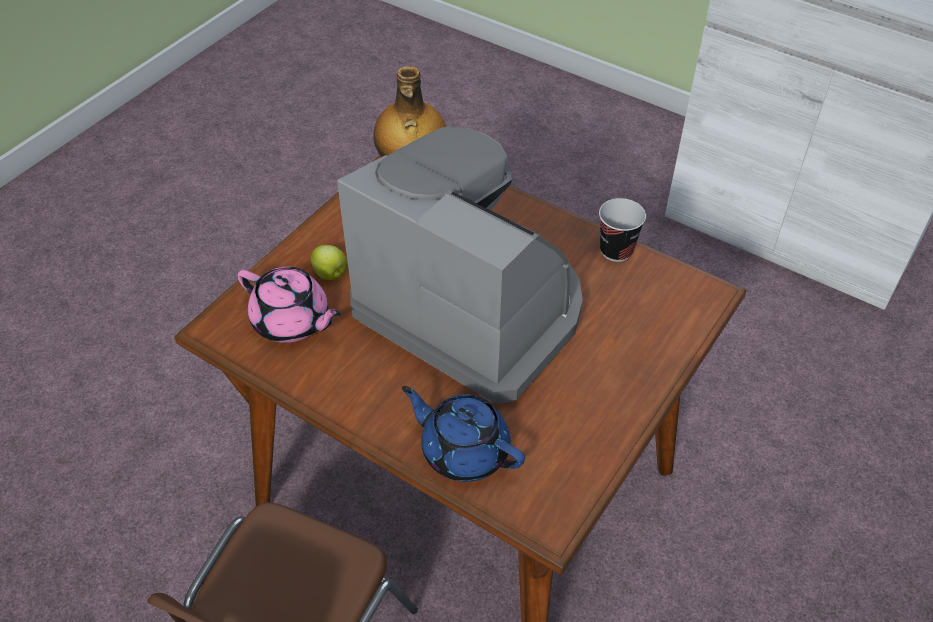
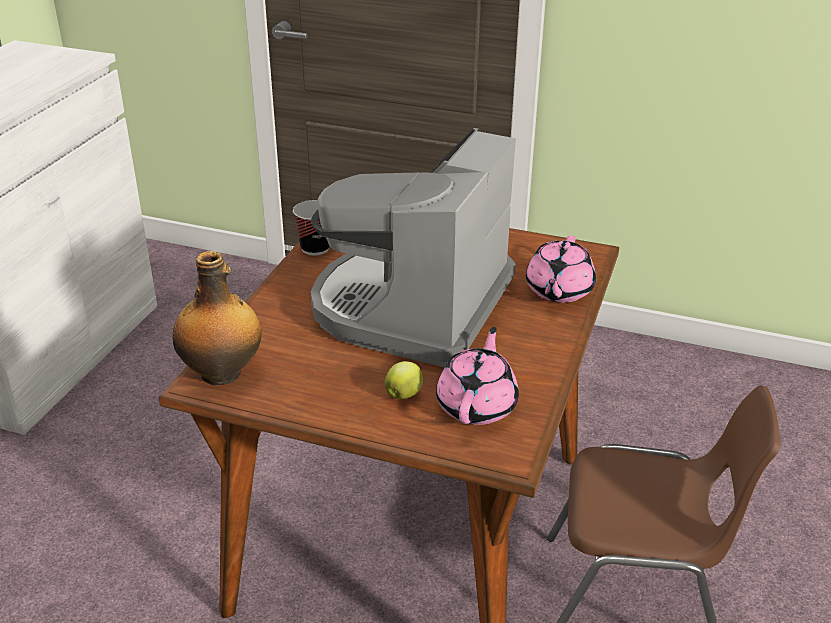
camera: 105 degrees left, 15 degrees down
blue teapot [402,386,525,482] -> pink teapot [526,236,596,303]

